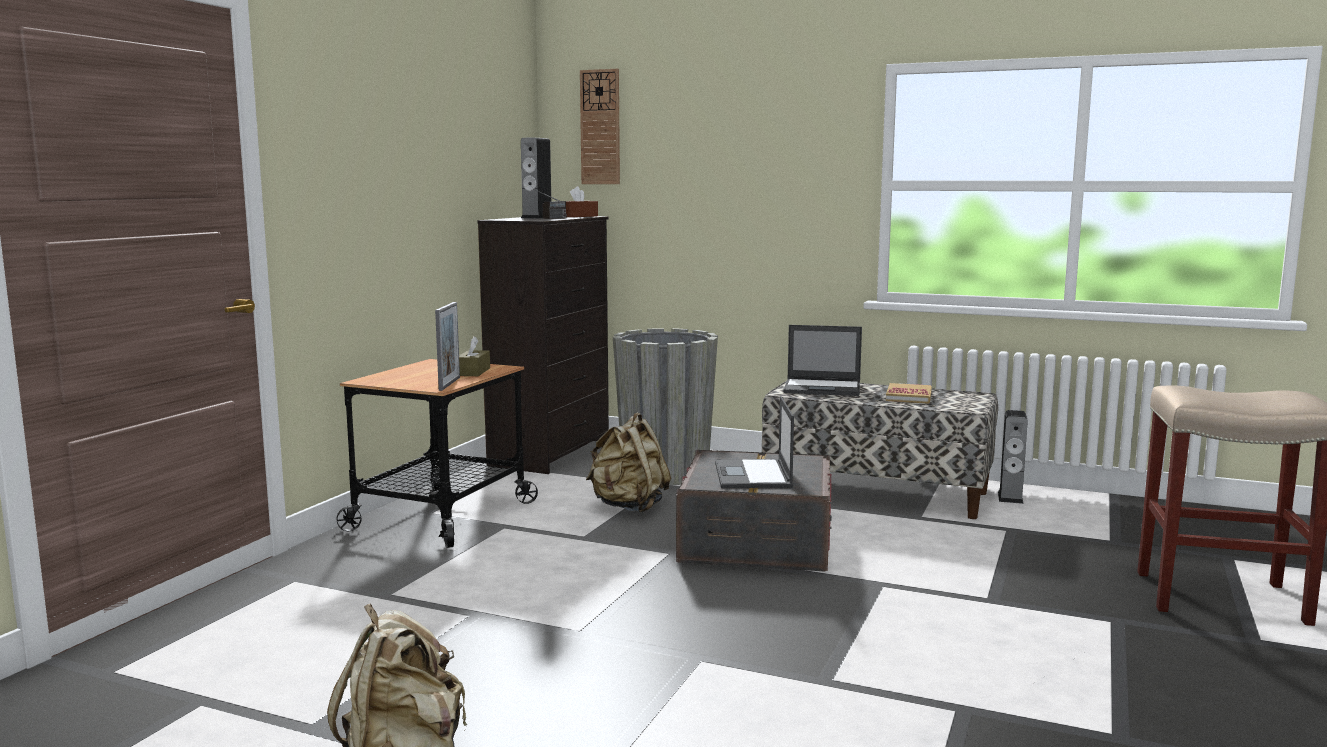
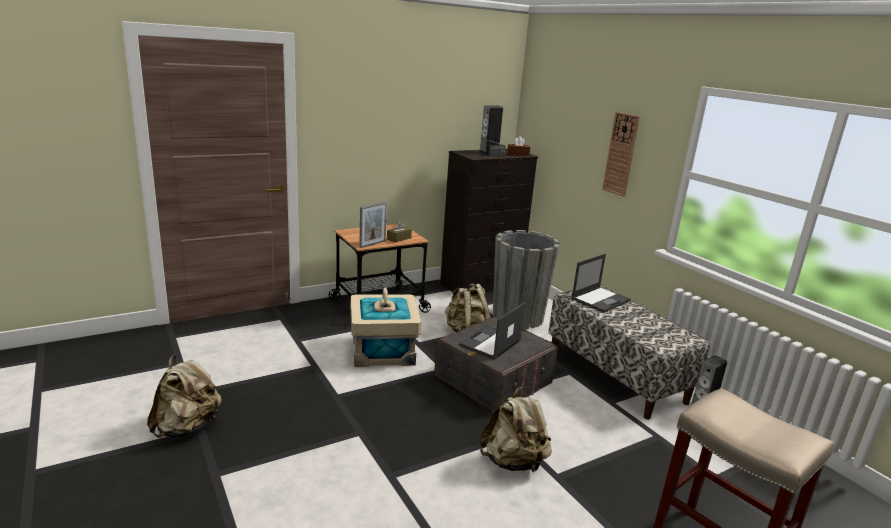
camera: 35 degrees right, 10 degrees up
wall clock [580,69,620,184] -> wall clock moved to [602,112,640,197]
laptop [783,325,862,396] -> laptop turned 90 degrees counterclockwise [571,254,631,313]
book [886,383,932,404] -> none
none -> beige storage box [351,288,421,367]
none -> beige backpack [480,387,552,472]

